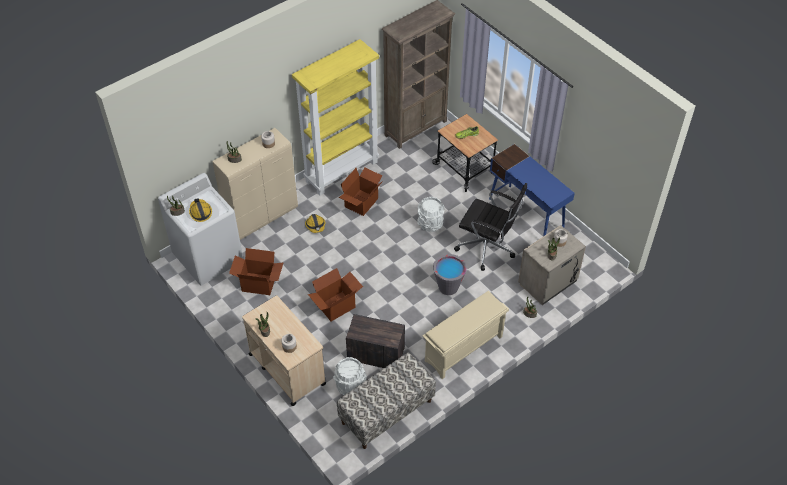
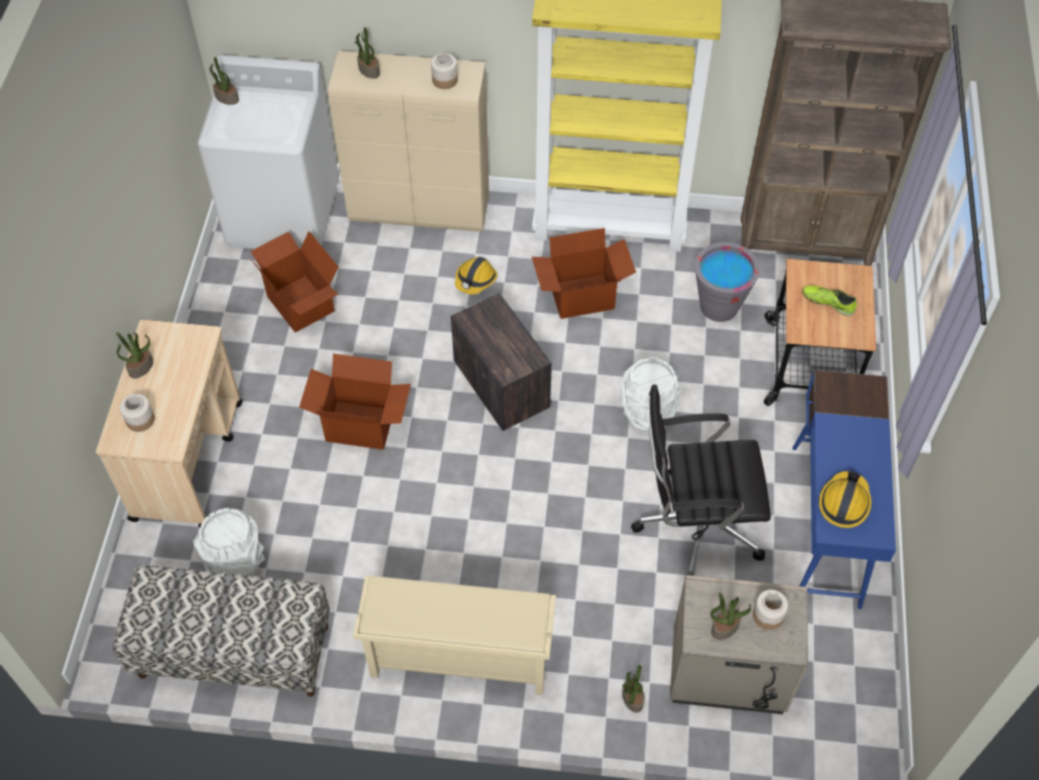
camera: 45 degrees right, 5 degrees up
hard hat [189,198,212,222] -> hard hat moved to [819,471,872,528]
crate [346,314,405,368] -> crate moved to [451,293,552,431]
grey bucket [433,254,467,295] -> grey bucket moved to [695,242,760,322]
black office chair [454,183,527,271] -> black office chair turned 105 degrees clockwise [631,384,771,576]

